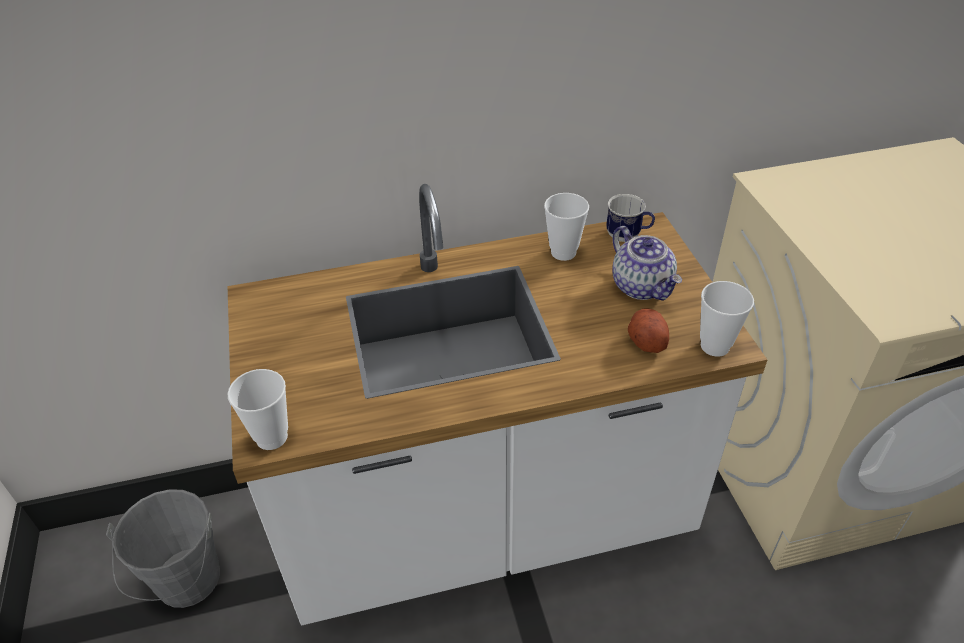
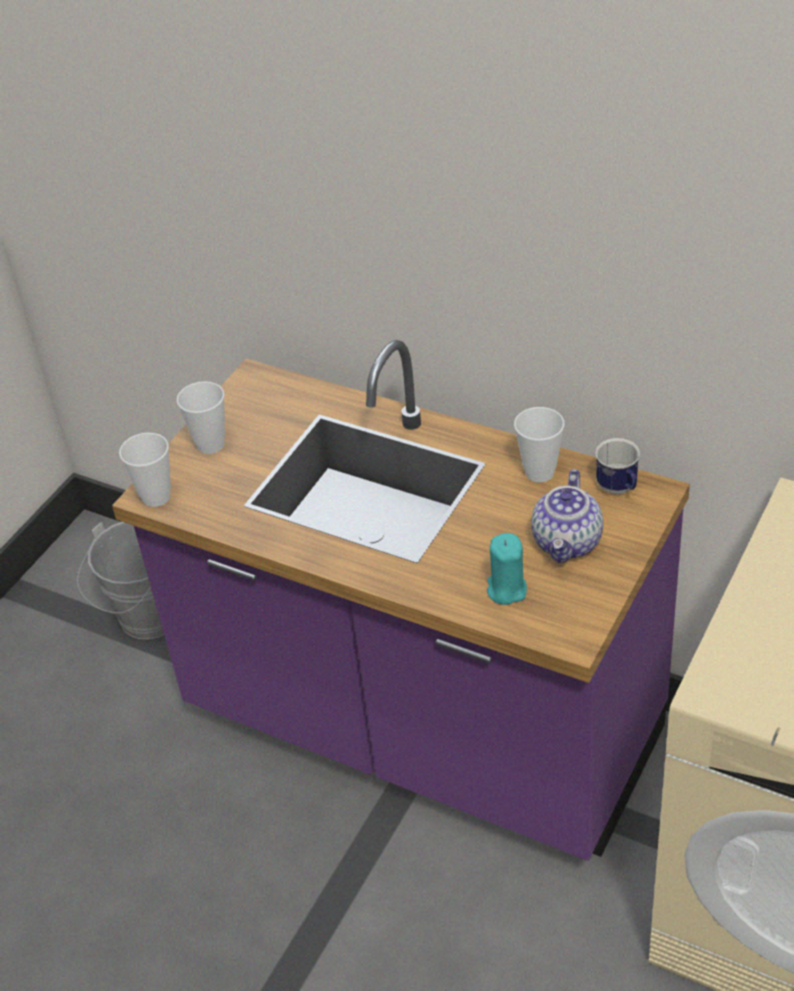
camera: 45 degrees right, 0 degrees up
white counter [227,184,767,625] -> purple counter [112,340,690,861]
potato [628,309,669,353] -> turquoise candle [487,533,527,605]
cup [700,281,754,357] -> cup moved to [177,381,225,454]

